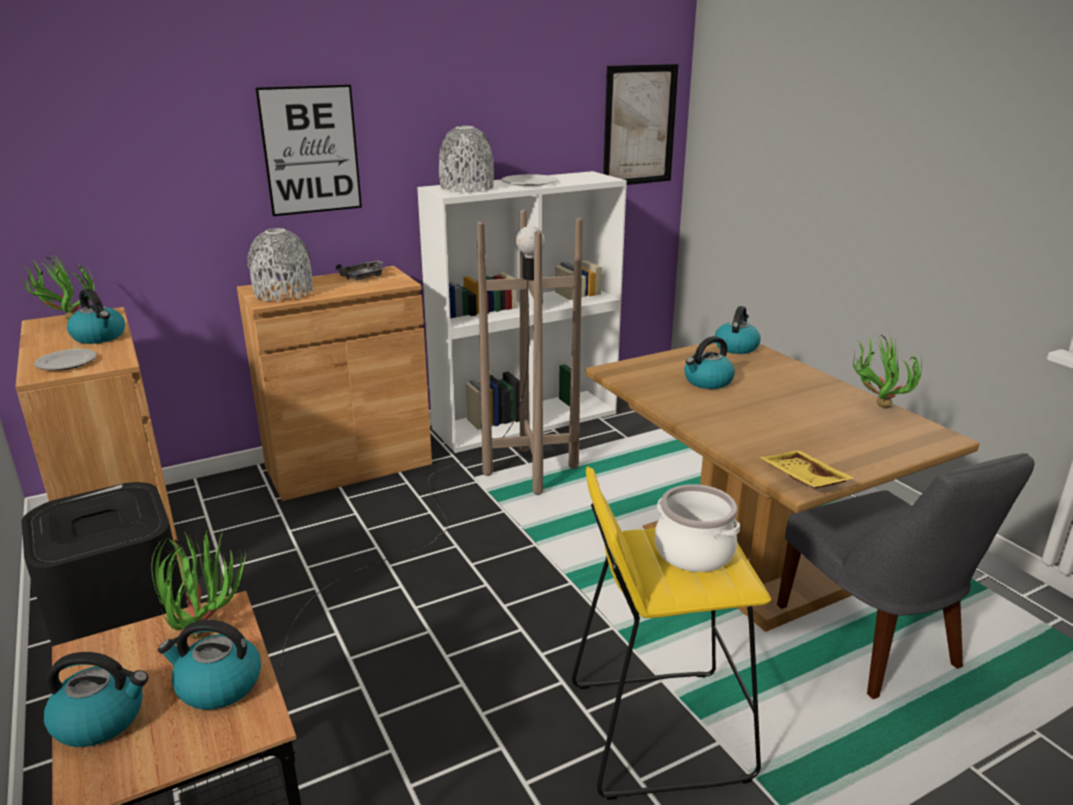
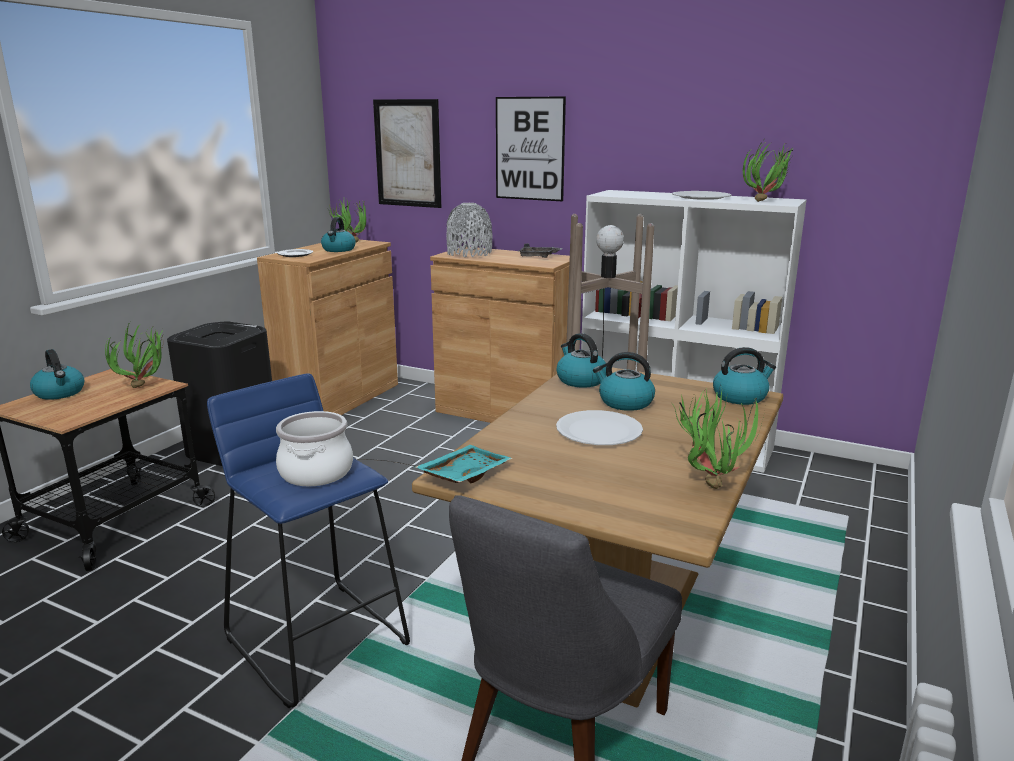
camera: 55 degrees right, 5 degrees down
kettle [158,620,261,710] -> kettle moved to [557,333,607,388]
grey vase [439,126,494,193] -> none
yellow stool [572,467,771,800] -> blue stool [207,373,410,708]
picture [603,64,679,185] -> picture moved to [373,99,441,208]
yellow tray [760,450,855,488] -> turquoise tray [415,445,513,483]
none -> white plate [556,410,643,445]
none -> potted plant [743,141,793,202]

